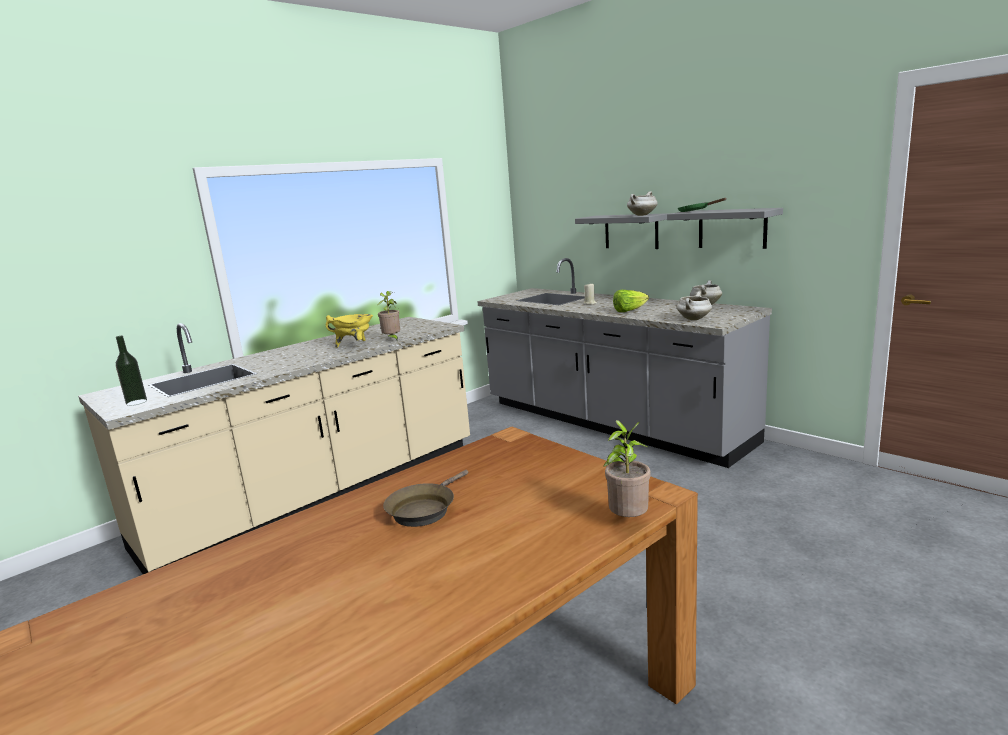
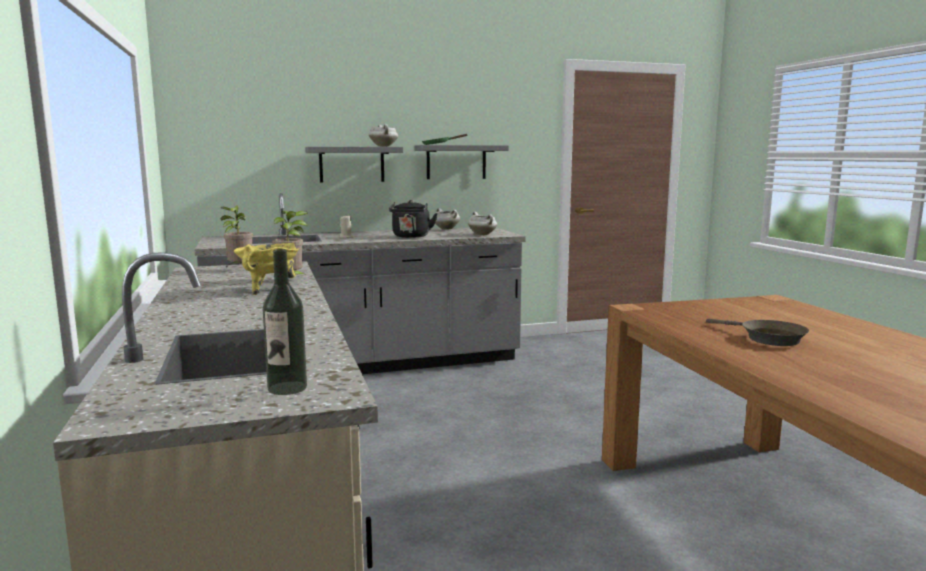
camera: 65 degrees left, 5 degrees down
potted plant [603,420,650,517] -> potted plant moved to [221,205,253,268]
lettuce [613,290,649,312] -> black kettle [389,200,438,238]

